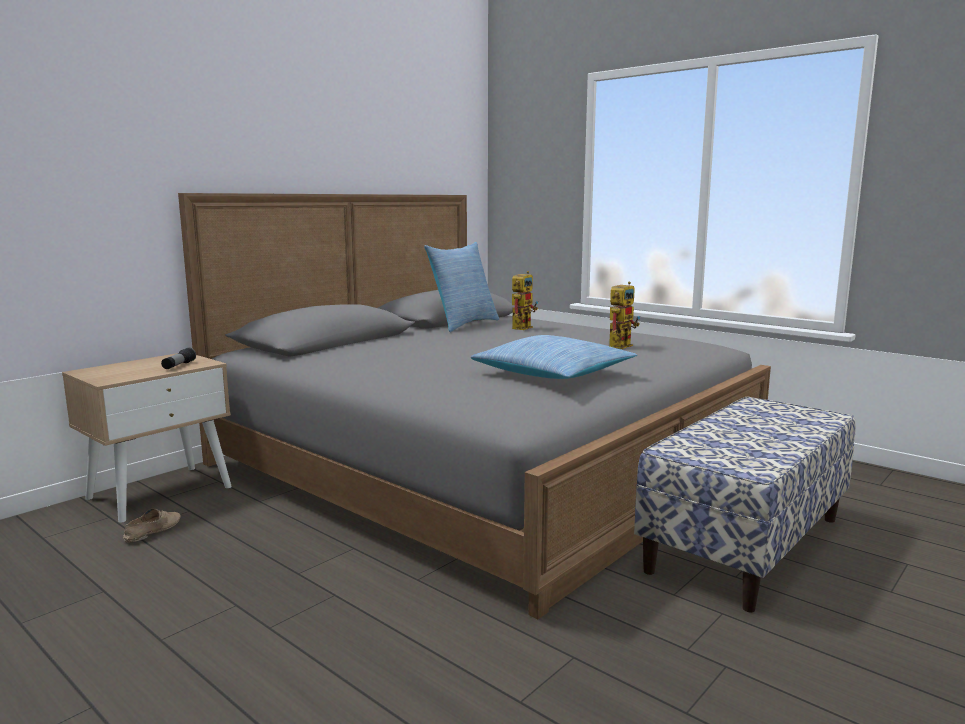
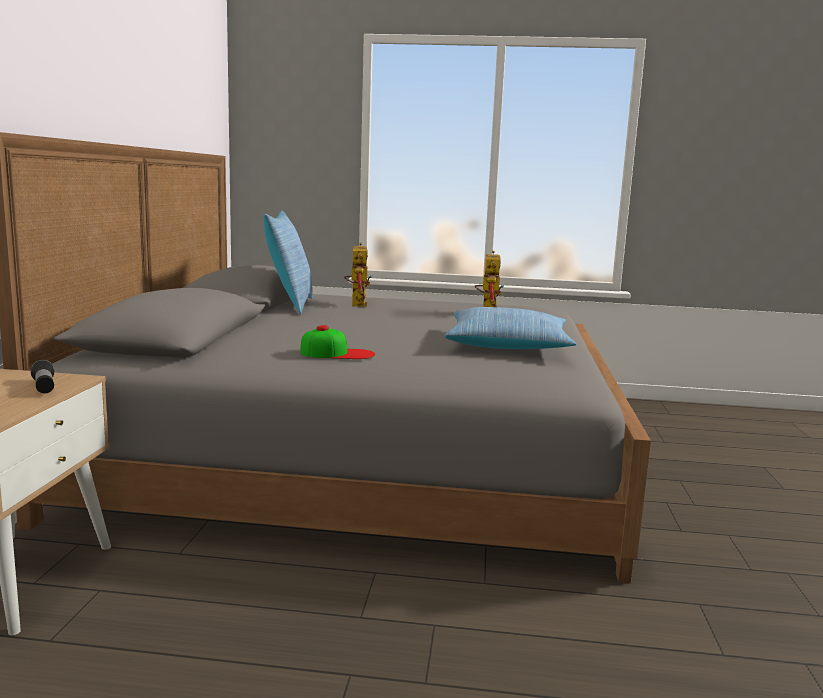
camera: 35 degrees left, 0 degrees up
beige shoe [123,508,181,543] -> none
bench [634,396,856,612] -> none
none -> cap [300,325,375,359]

